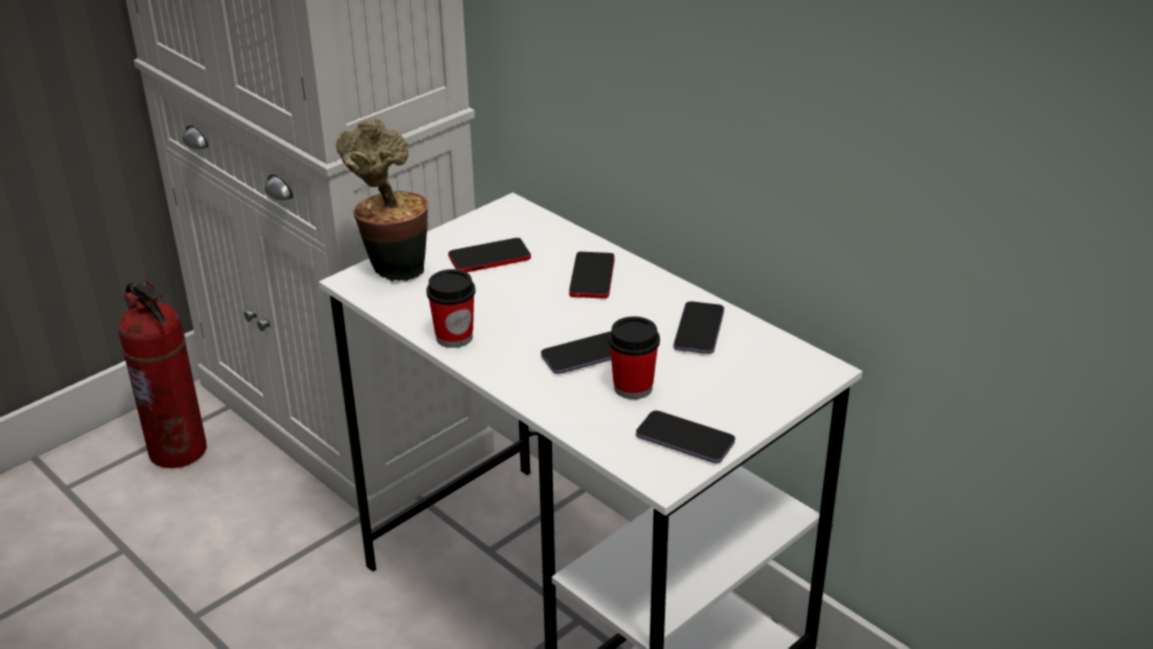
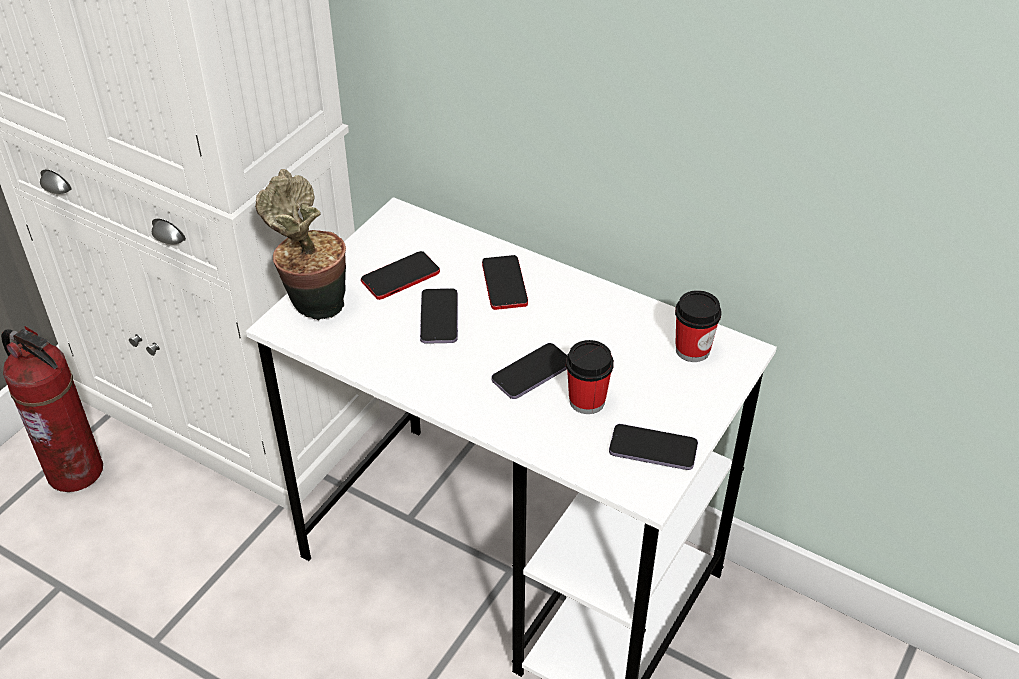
camera: 15 degrees left, 10 degrees up
cup [426,269,476,348] -> cup moved to [675,290,722,362]
phone [674,301,724,354] -> phone moved to [420,288,458,344]

